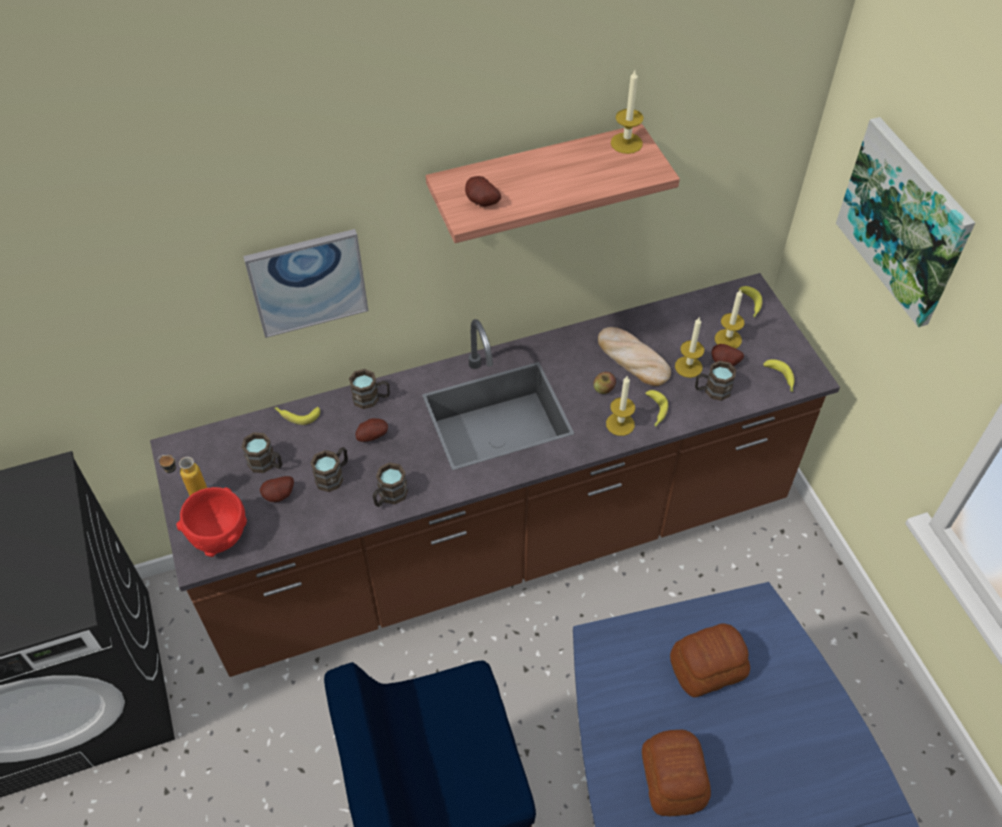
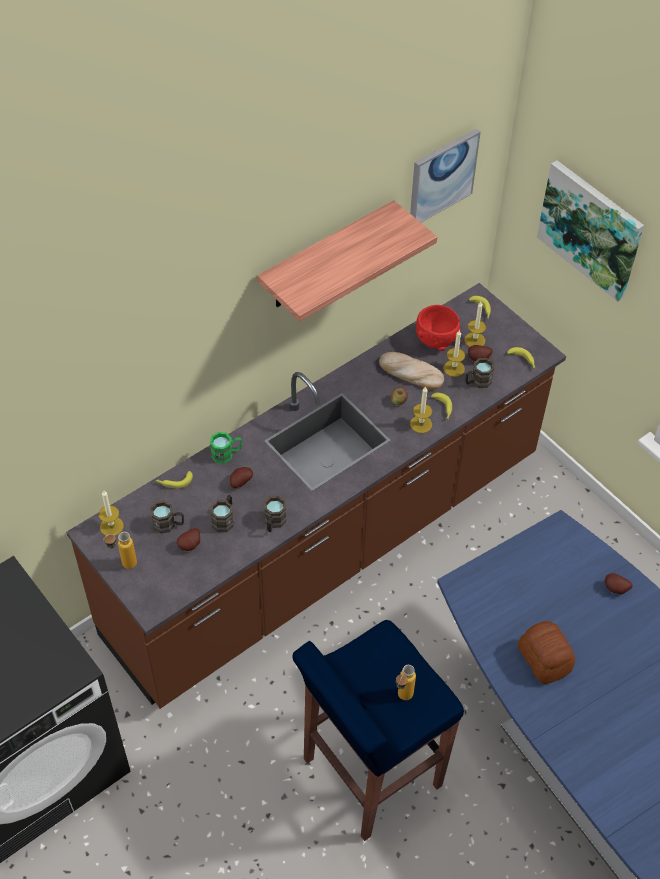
camera: 20 degrees left, 0 degrees up
red bowl [176,487,247,557] -> red bowl moved to [416,305,461,351]
picture [243,229,368,338] -> picture moved to [410,129,481,223]
brown mug [349,369,390,409] -> green mug [210,432,242,464]
potato [465,176,501,207] -> potato moved to [605,573,633,594]
candle [611,70,644,154] -> candle moved to [99,491,124,536]
bread [670,624,750,698] -> none
none -> bottle [396,665,416,700]

